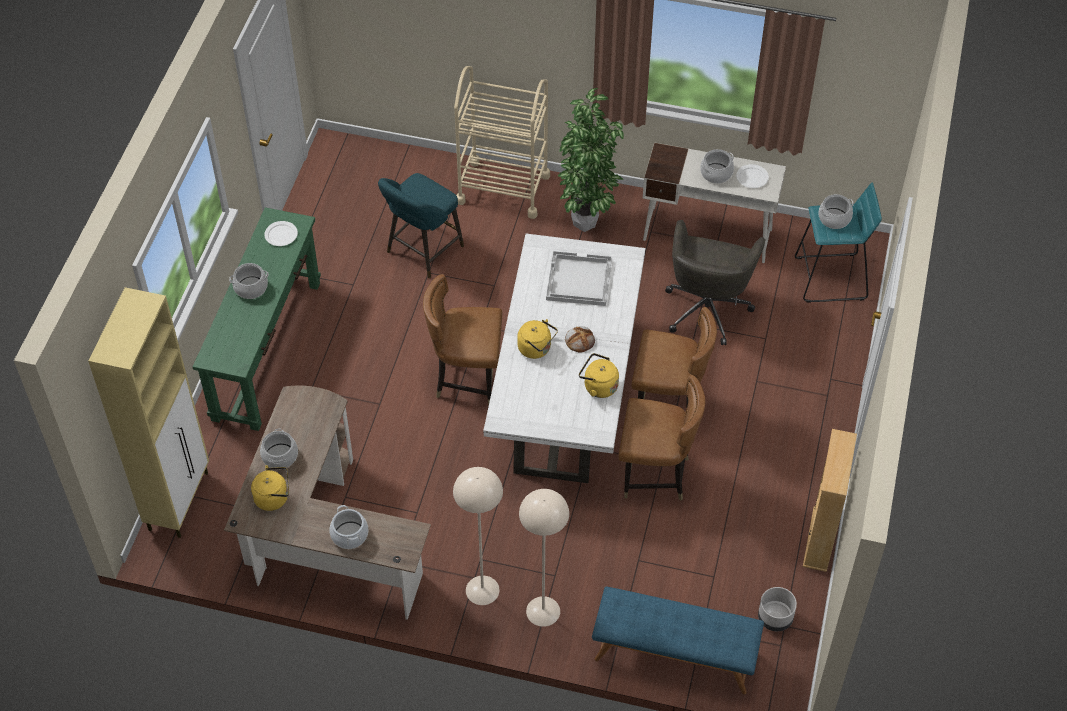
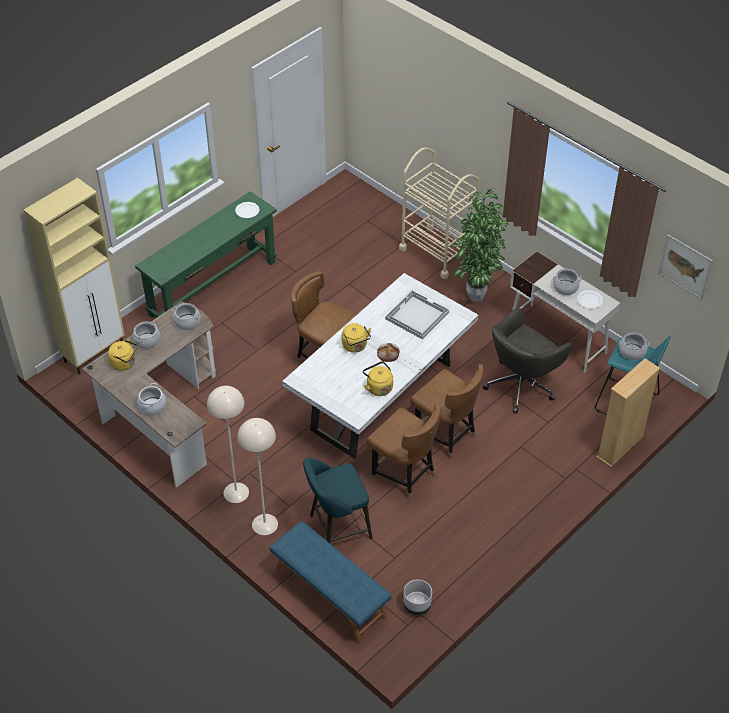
camera: 30 degrees right, 5 degrees down
cooking pot [229,263,269,299] -> cooking pot moved to [172,303,200,330]
turquoise stool [378,173,464,278] -> turquoise stool moved to [303,458,372,543]
beige bookcase [803,429,857,572] -> beige bookcase moved to [597,358,660,467]
none -> picture [658,234,713,300]

